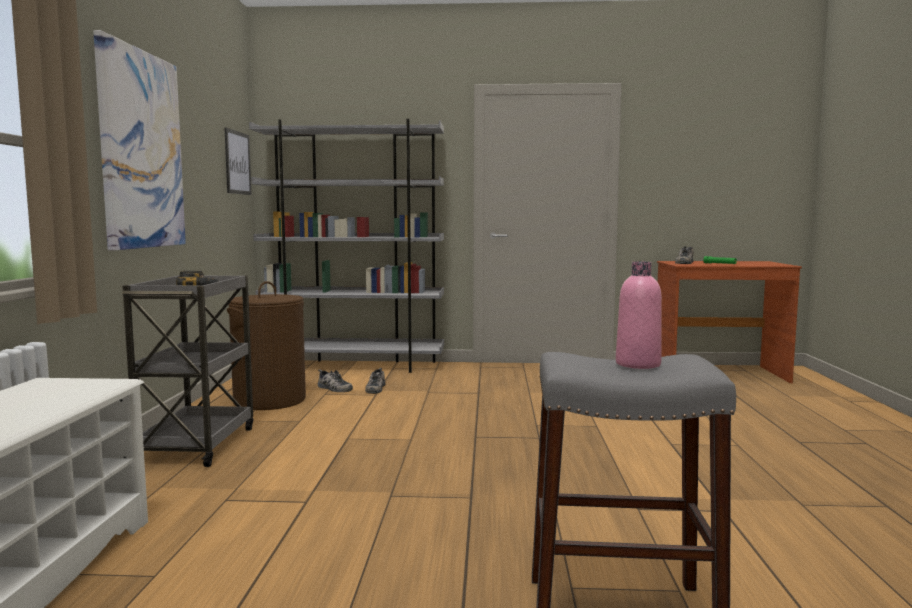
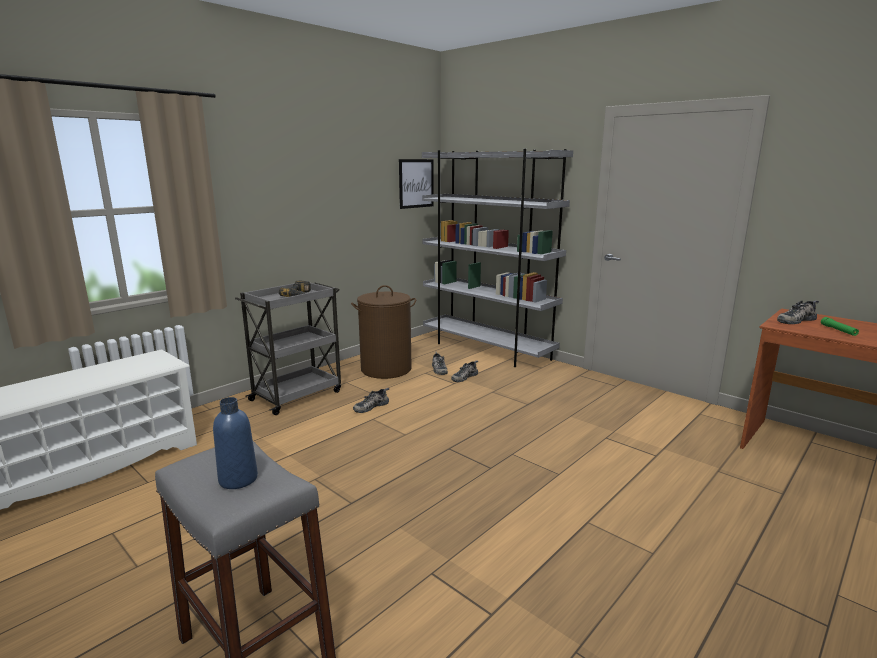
camera: 40 degrees right, 10 degrees up
picture [93,30,186,250] -> none
pink bottle [616,262,662,369] -> blue bottle [213,397,258,489]
none -> shoe [353,388,389,413]

